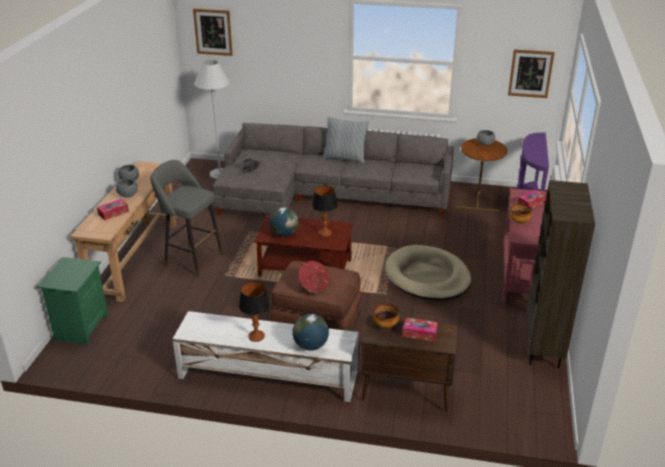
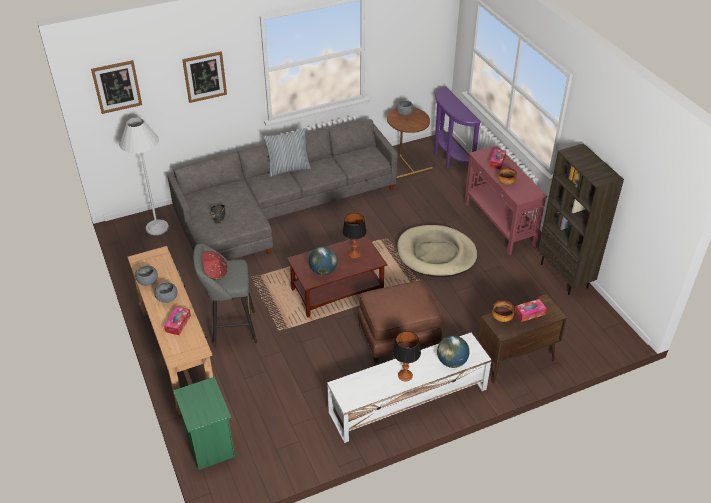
camera: 35 degrees left, 10 degrees up
red hat [298,261,331,294] -> red hat moved to [203,251,228,280]
picture [508,49,554,98] -> picture moved to [182,51,227,103]

